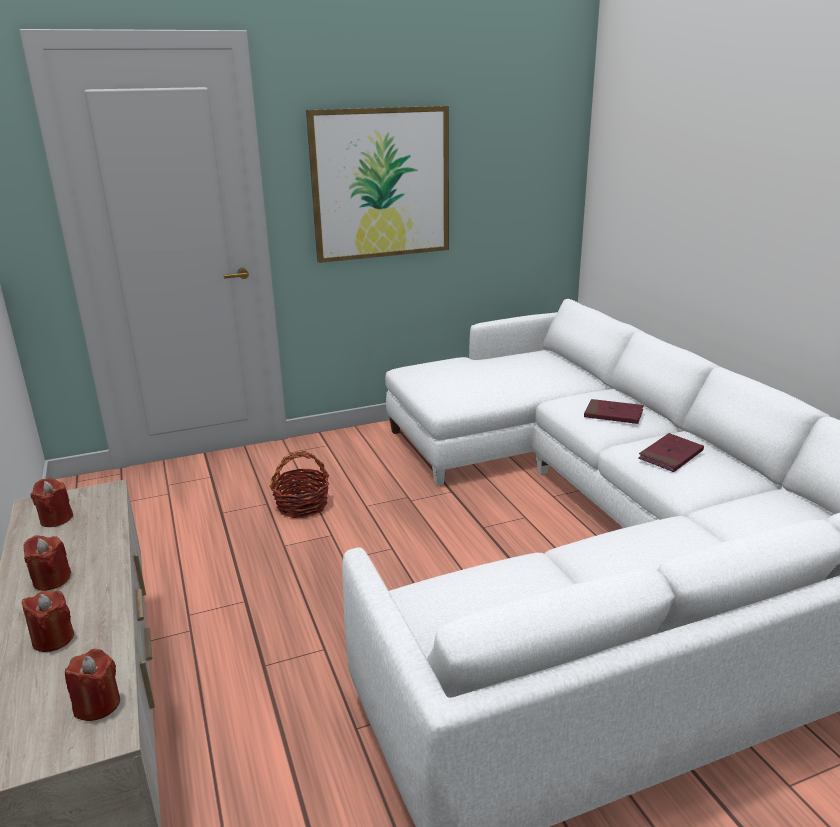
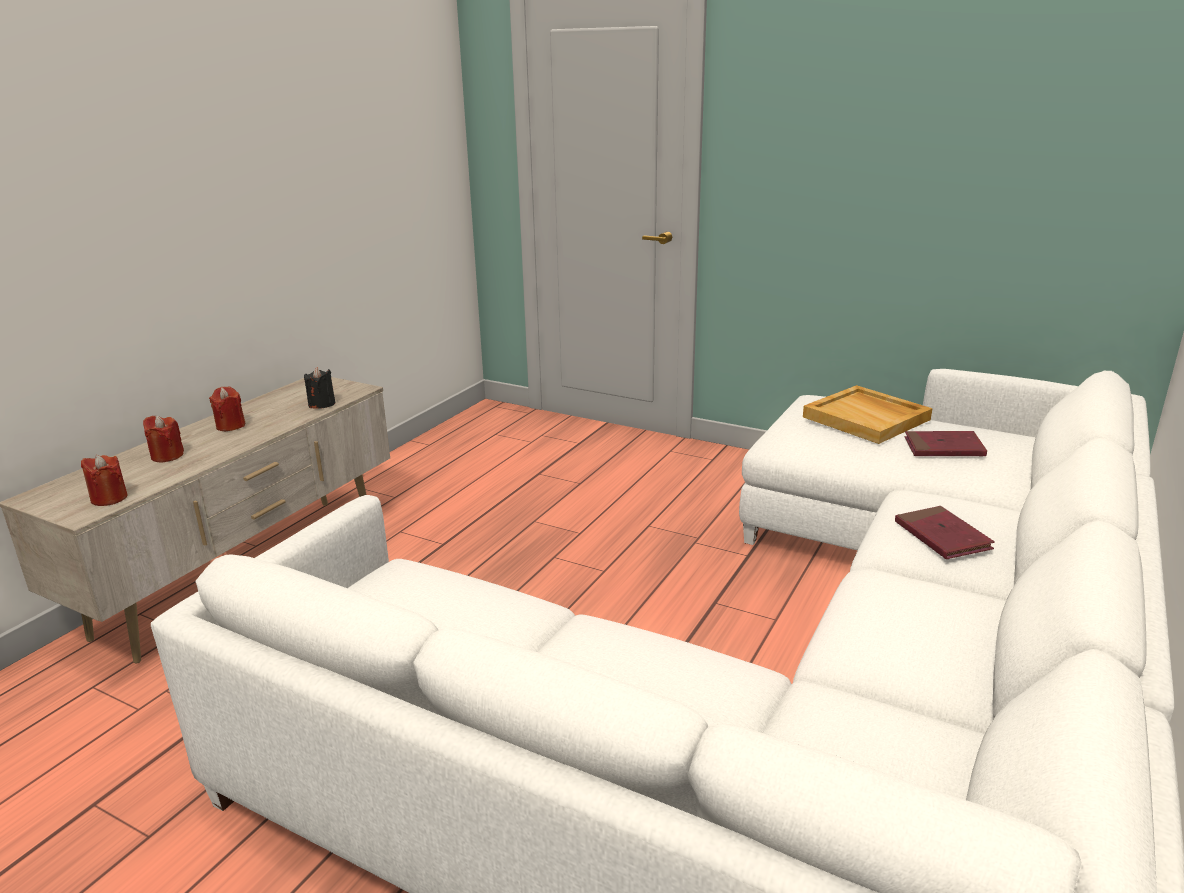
camera: 50 degrees right, 0 degrees up
red candle [31,478,74,527] -> none
basket [269,451,329,518] -> none
picture [306,106,449,263] -> none
red book [638,433,704,472] -> red book moved to [904,431,987,457]
none -> black candle [304,367,335,409]
none -> beige tray [803,385,932,444]

